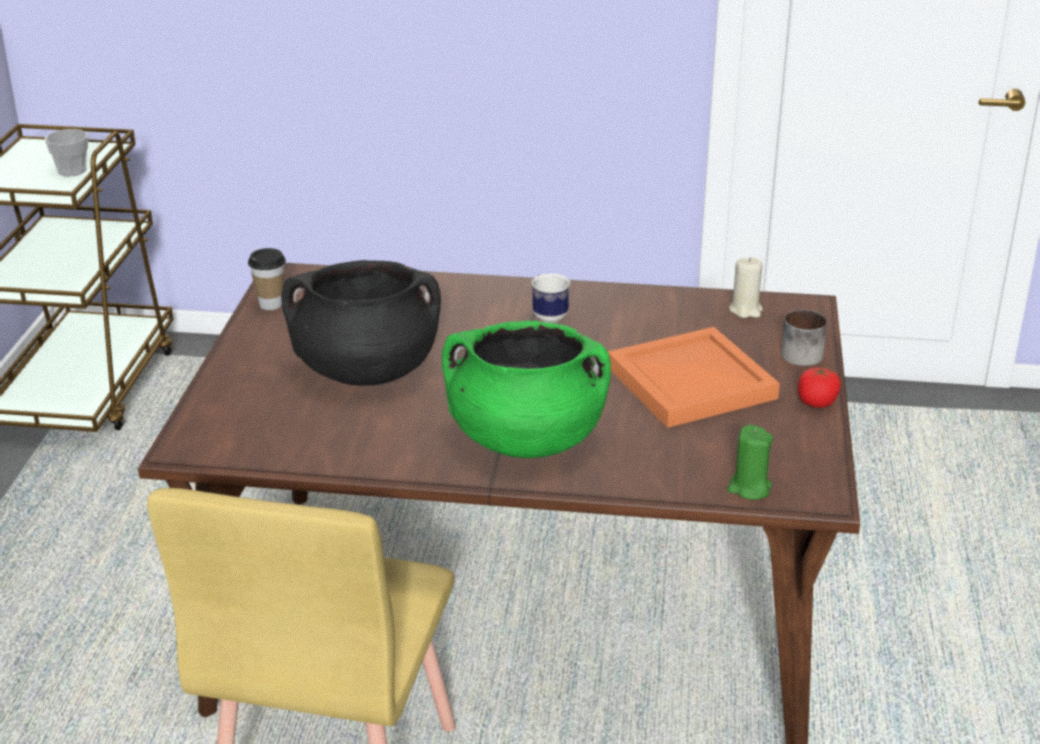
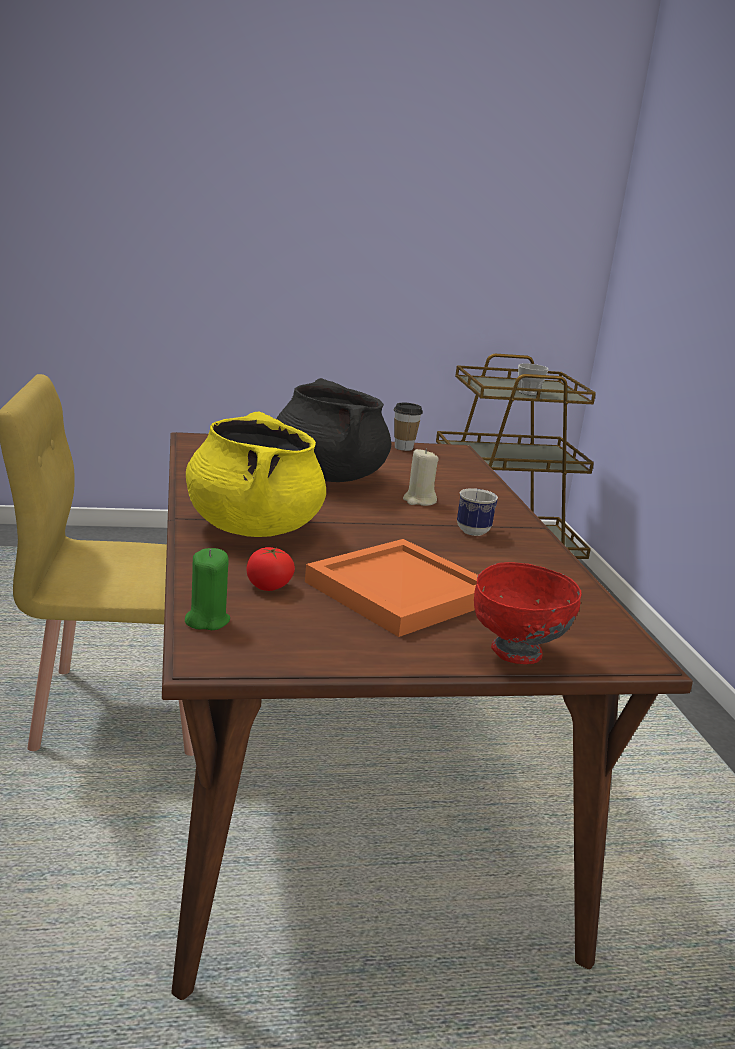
camera: 70 degrees right, 10 degrees down
green cooking pot [442,321,611,458] -> yellow cooking pot [186,412,326,537]
beige candle [729,257,763,318] -> beige candle moved to [403,449,439,506]
mug [781,309,827,366] -> red bowl [474,562,581,664]
tomato [798,367,841,408] -> tomato moved to [246,547,295,591]

